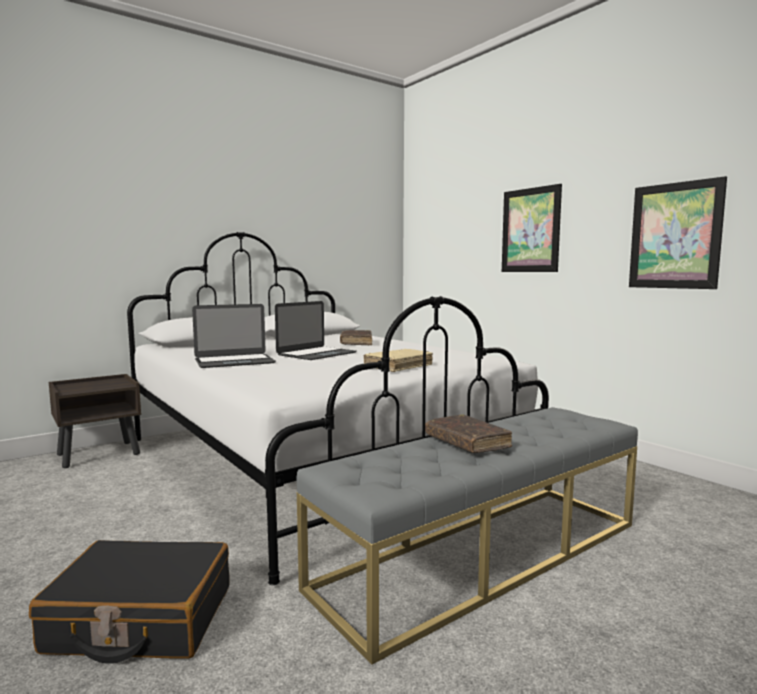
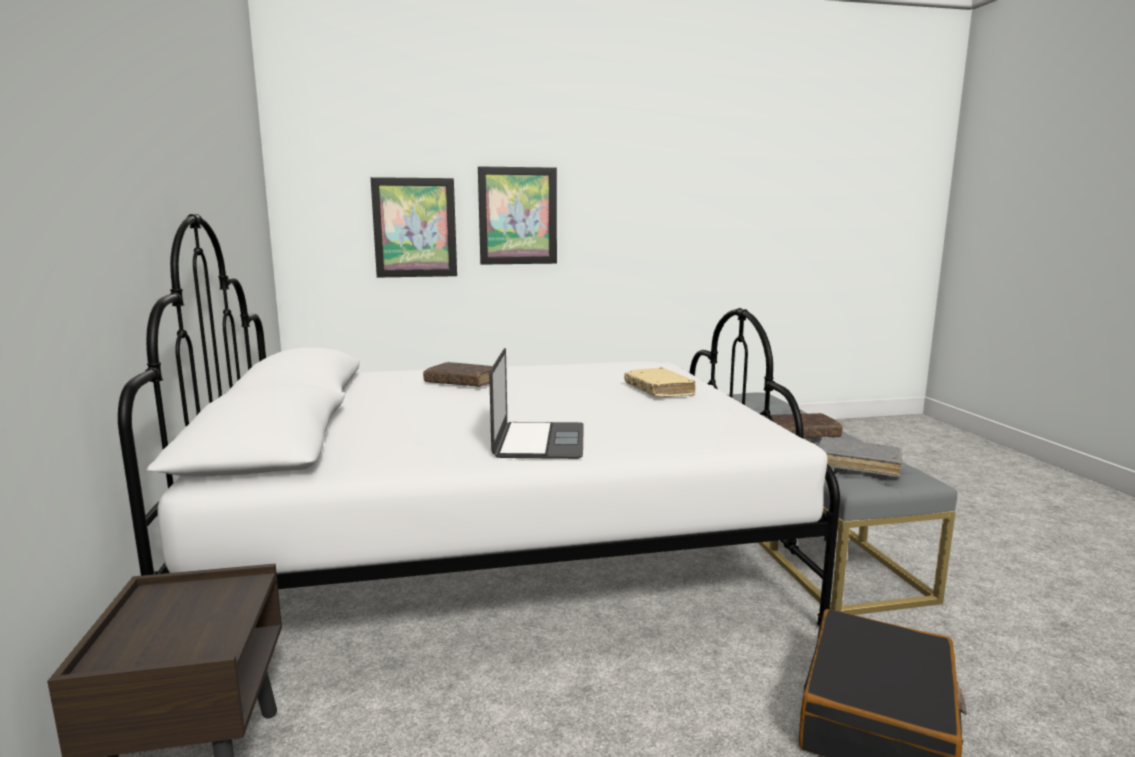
camera: 65 degrees left, 5 degrees up
laptop [275,301,357,360] -> none
picture [629,176,727,289] -> picture moved to [371,177,457,278]
none -> grey book [819,437,902,477]

